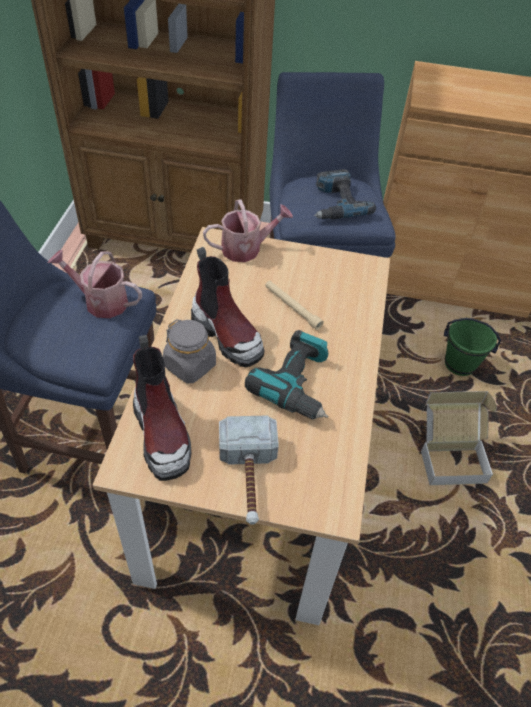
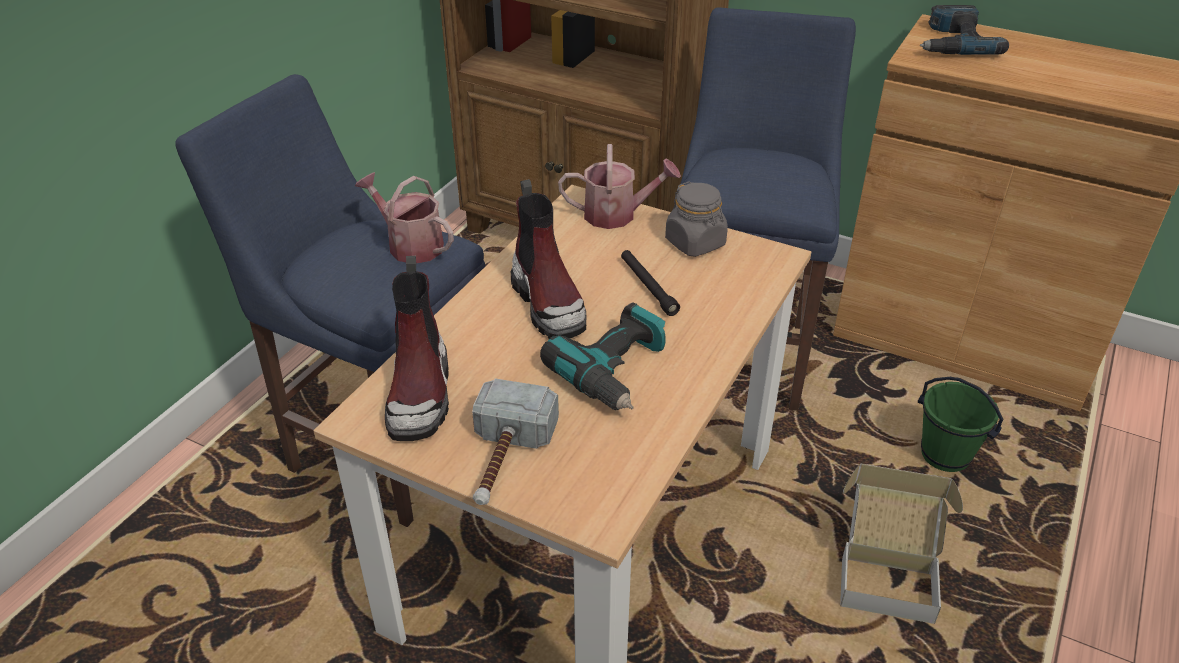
camera: 20 degrees right, 10 degrees down
grey jar [163,319,216,384] -> grey jar moved to [665,181,728,257]
beige flashlight [265,281,324,330] -> black flashlight [621,250,680,316]
power drill [314,169,376,219] -> power drill moved to [920,5,1009,55]

